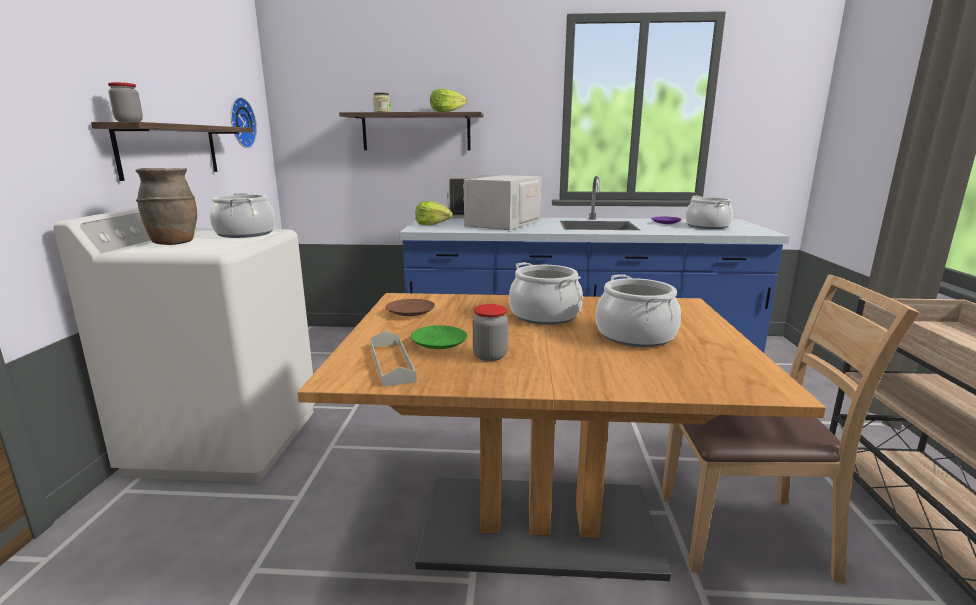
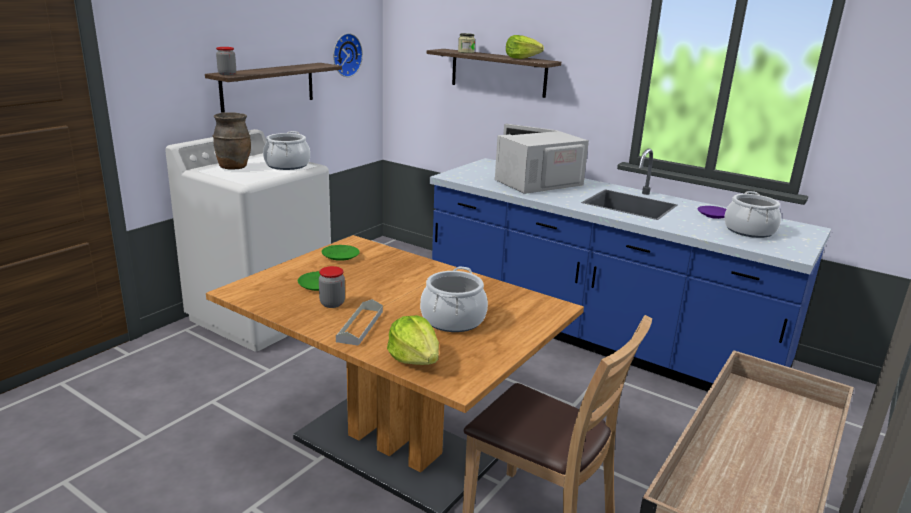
camera: 30 degrees right, 5 degrees up
grey tray [370,331,417,387] -> grey tray moved to [336,299,383,346]
brown plate [385,299,435,316] -> green plate [322,245,360,261]
lettuce [415,201,453,226] -> lettuce moved to [387,315,439,365]
cooking pot [509,262,583,325] -> none

